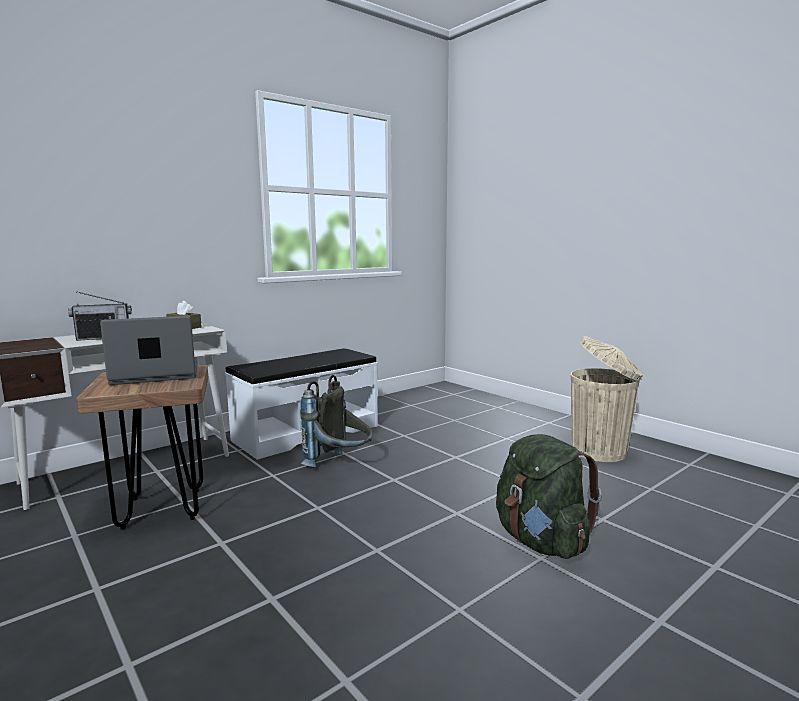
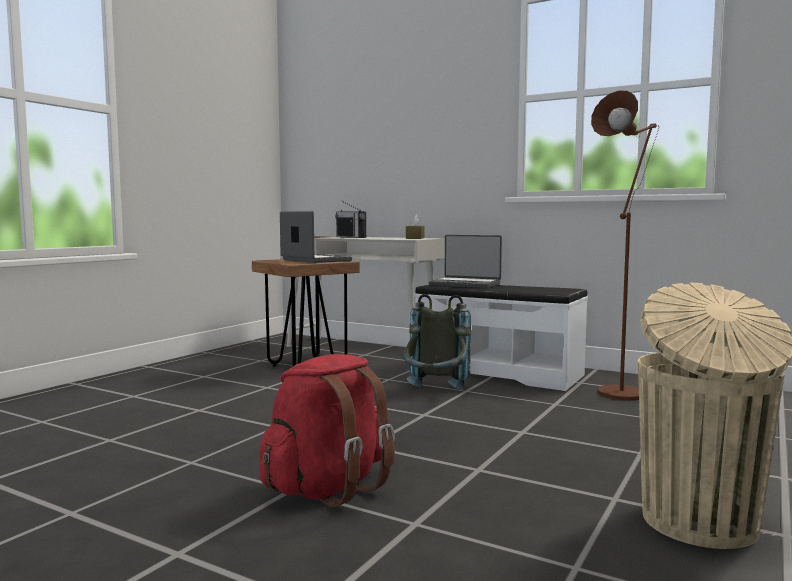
camera: 70 degrees right, 5 degrees down
green backpack [496,434,602,559] -> red backpack [259,354,395,507]
none -> laptop [429,235,502,288]
none -> brown floor lamp [591,90,659,401]

